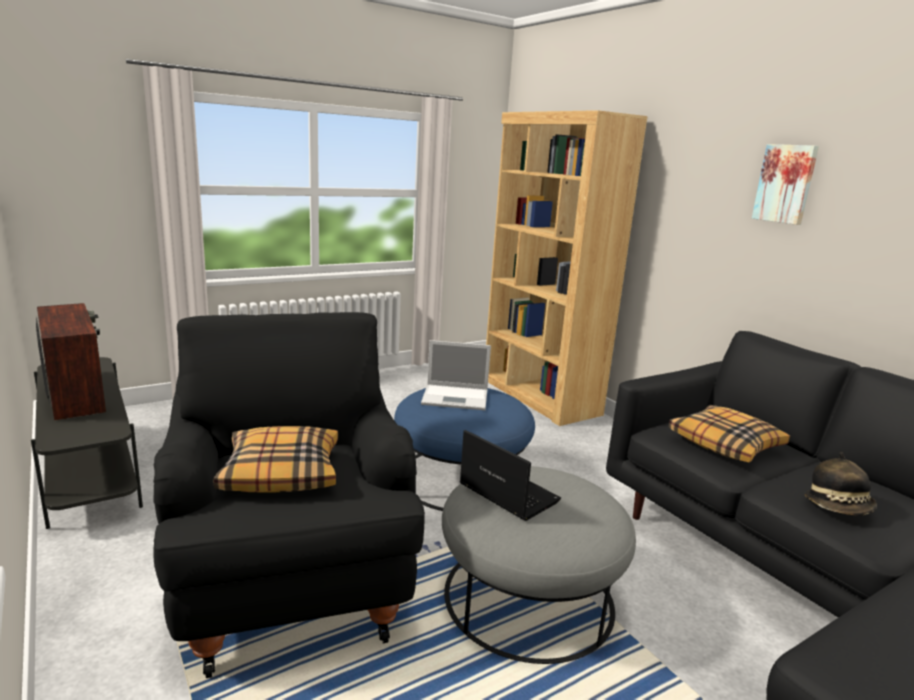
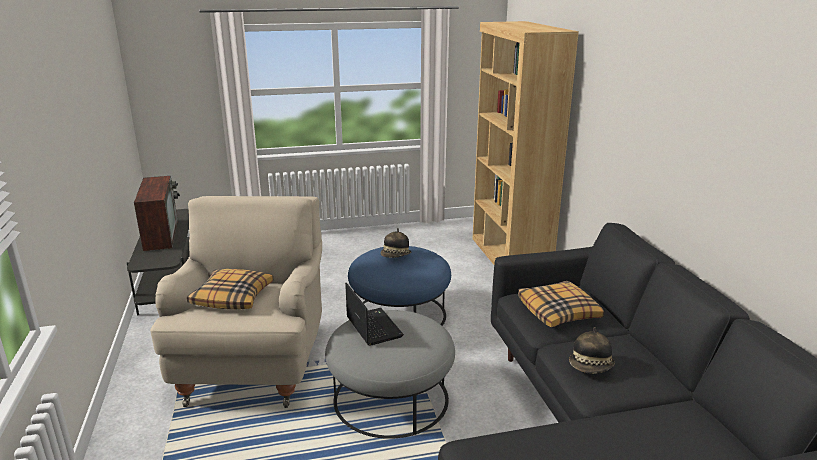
camera: 20 degrees right, 5 degrees up
black armchair [153,312,425,678] -> beige armchair [150,196,322,408]
laptop [421,340,491,410] -> hat [381,228,411,258]
picture [752,144,819,225] -> none

